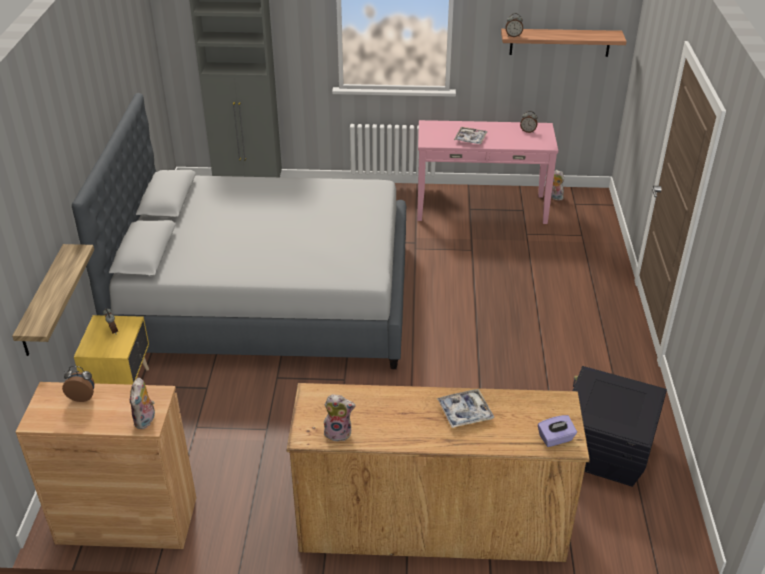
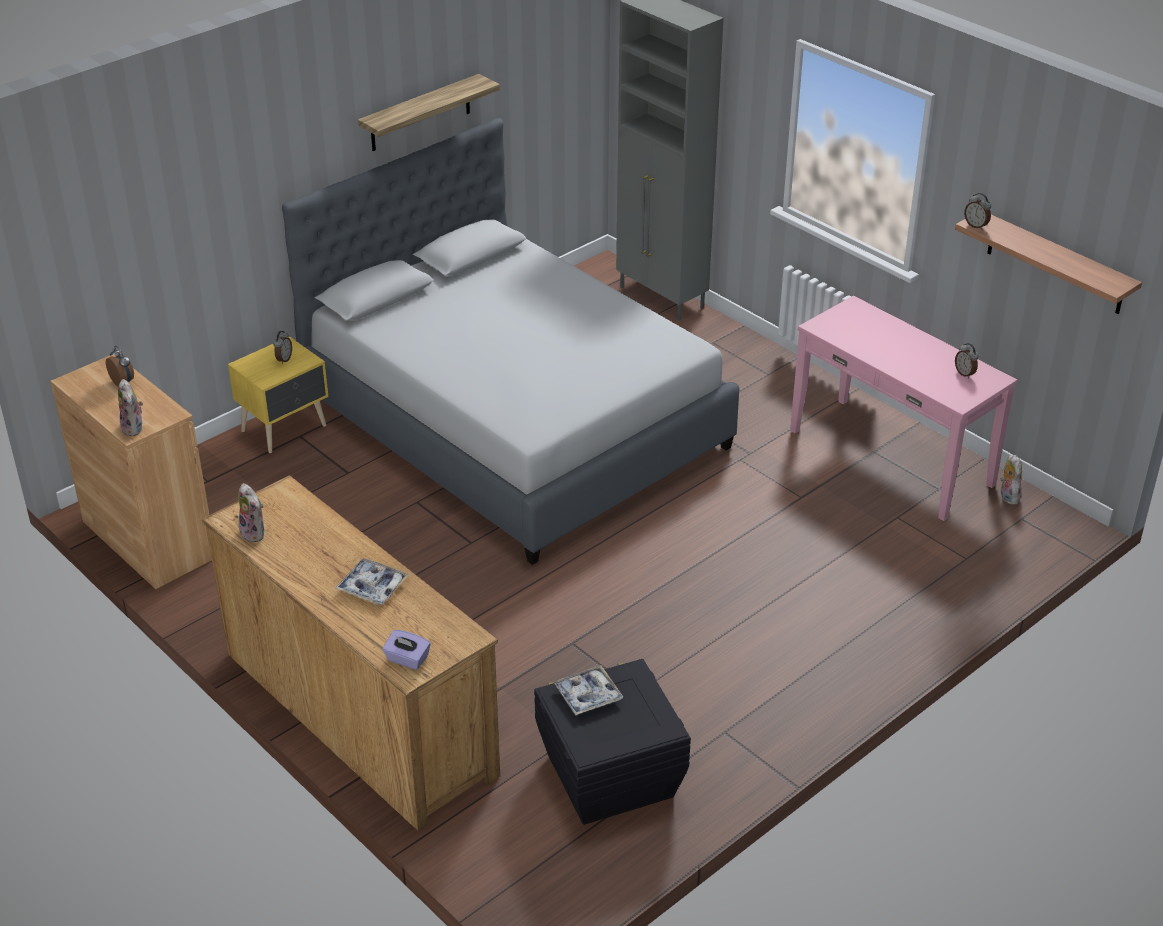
camera: 45 degrees right, 0 degrees up
shelf [12,244,94,356] -> shelf moved to [358,74,500,151]
plush toy [130,378,155,429] -> plush toy turned 75 degrees counterclockwise [118,379,143,436]
tray [454,127,487,144] -> tray moved to [553,665,623,716]

